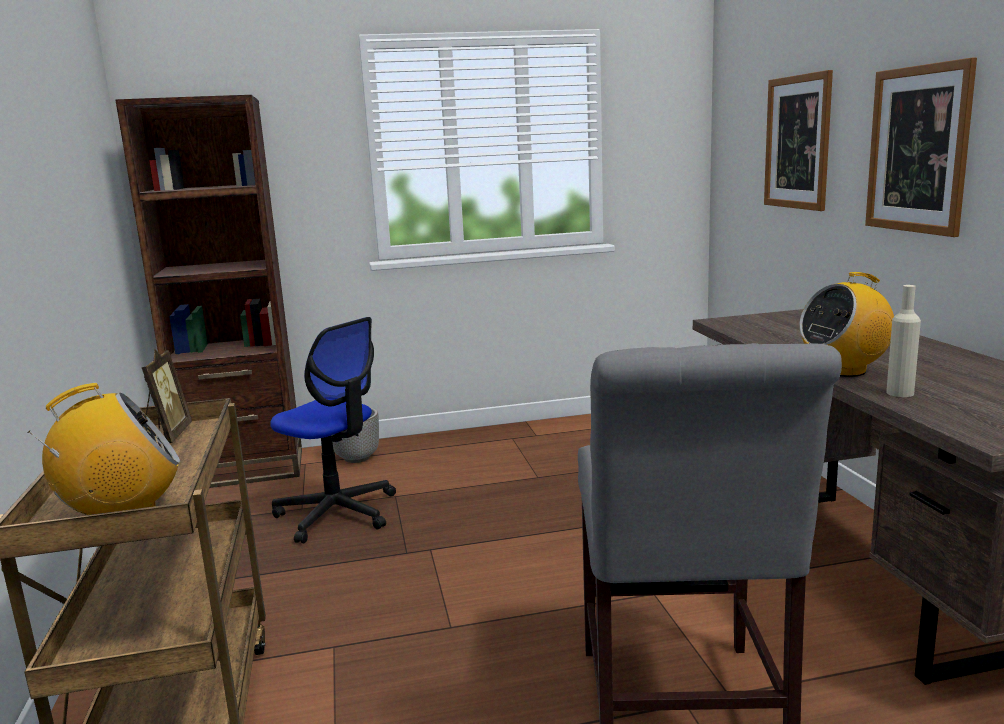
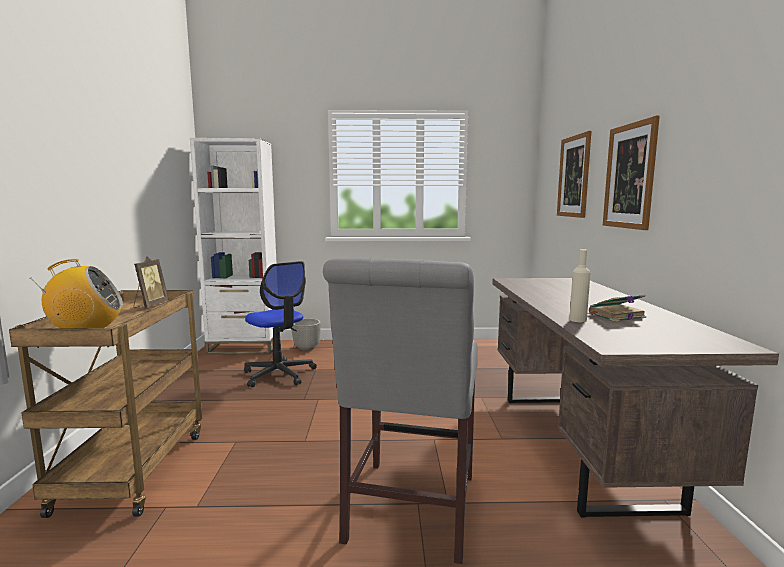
camera: 10 degrees right, 5 degrees down
brown bookcase [115,95,302,488] -> white bookcase [190,138,280,355]
radio [799,272,894,377] -> none
none -> book [587,295,646,322]

